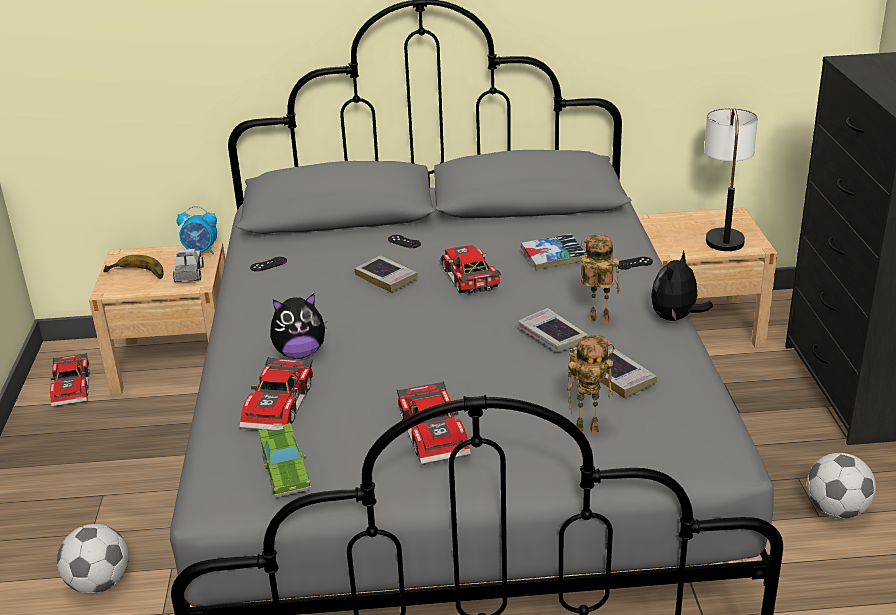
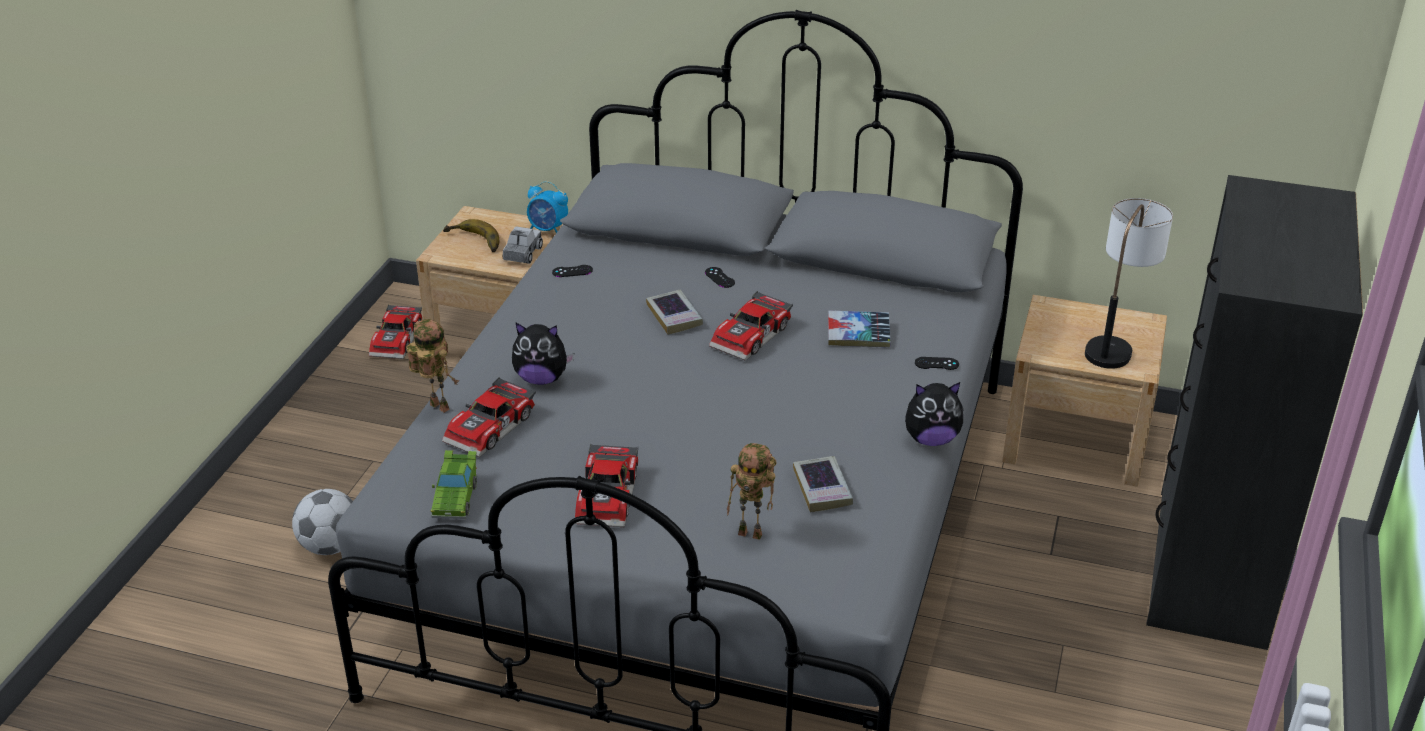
camera: 20 degrees right, 5 degrees up
toy car [440,245,501,294] -> toy car turned 150 degrees counterclockwise [709,291,793,361]
book [518,308,588,352] -> none
toy robot [580,235,619,323] -> toy robot moved to [406,319,459,413]
plush toy [651,250,713,321] -> plush toy turned 150 degrees counterclockwise [905,382,964,446]
football [807,453,876,519] -> none

